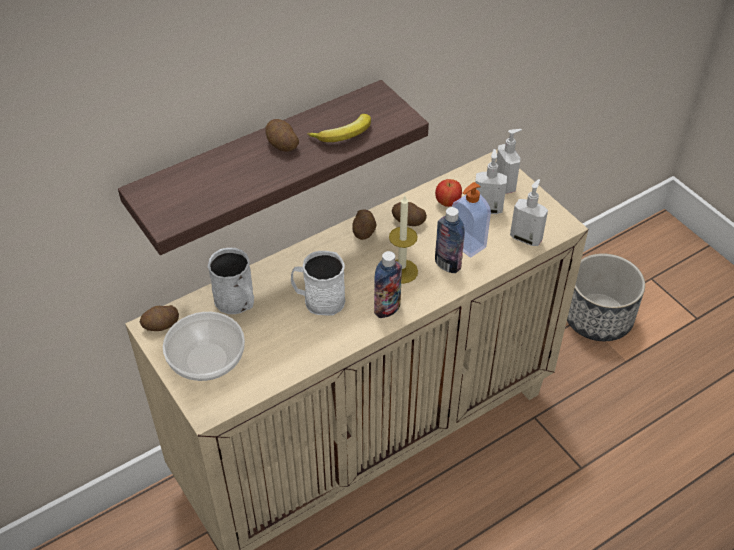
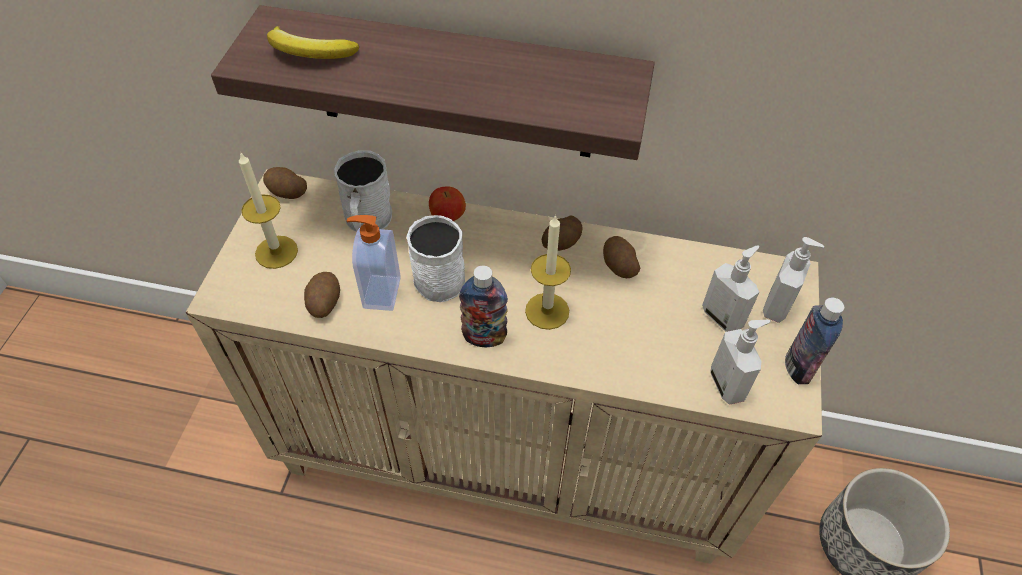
camera: 45 degrees right, 5 degrees up
bowl [163,312,245,381] -> candle [239,151,298,269]
potato [265,119,299,152] -> potato moved to [304,272,340,318]
banana [307,114,371,142] -> banana moved to [267,26,359,59]
apple [435,179,462,207] -> apple moved to [429,187,466,221]
bottle [435,207,465,273] -> bottle moved to [785,298,844,384]
soap dispenser [452,182,491,257] -> soap dispenser moved to [347,215,400,311]

